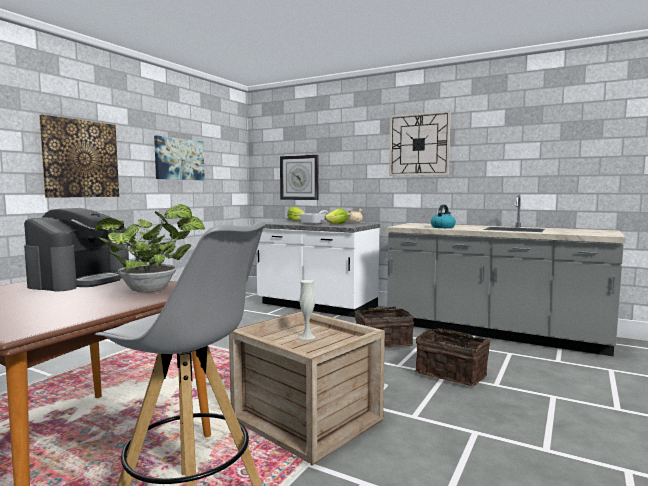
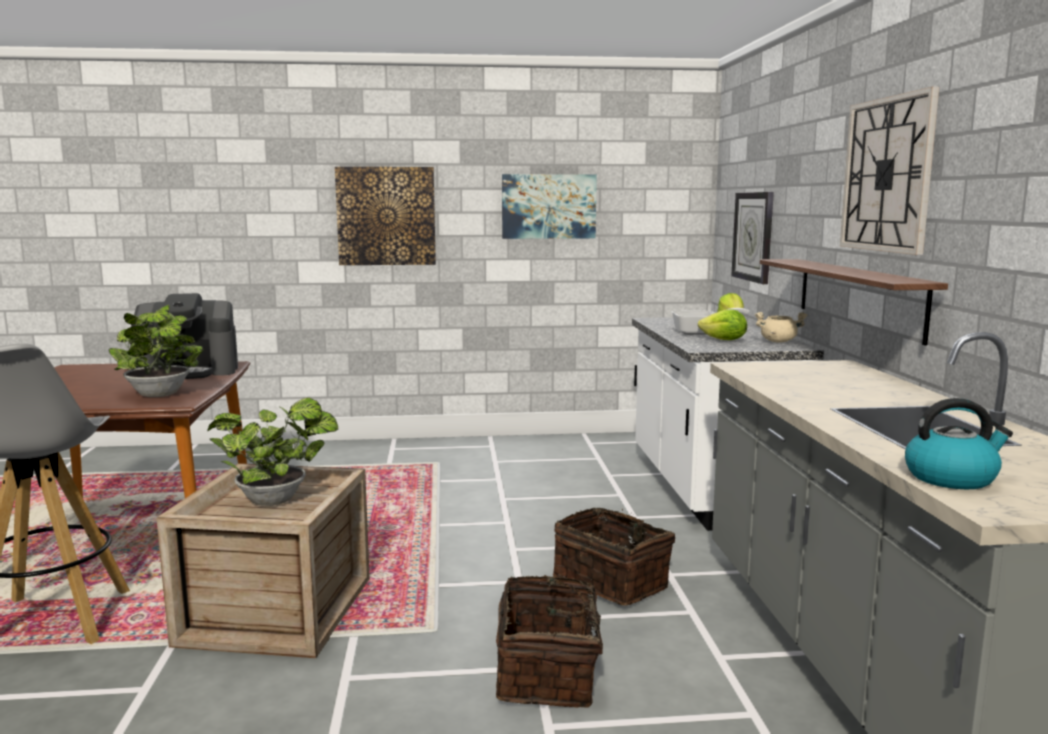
camera: 55 degrees right, 5 degrees up
white vase [299,280,315,340] -> potted plant [207,398,338,506]
kettle [431,205,456,228] -> kettle moved to [905,398,1013,489]
none -> shelf [760,259,948,346]

